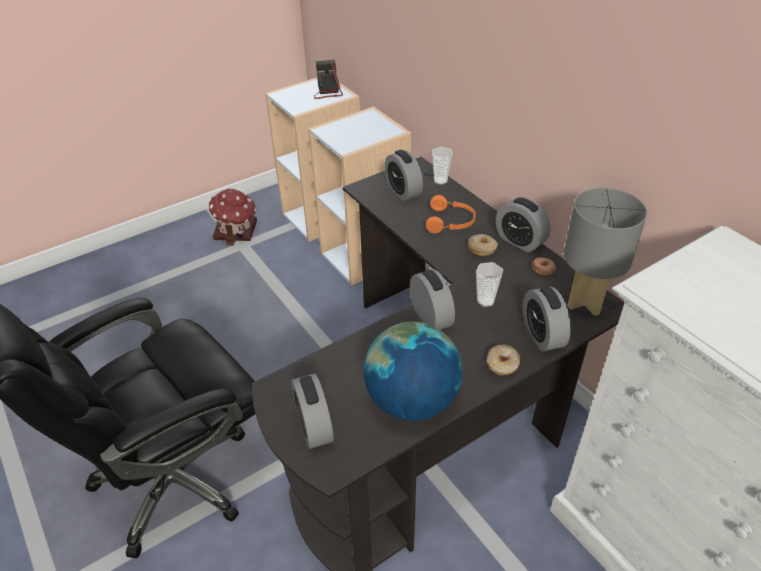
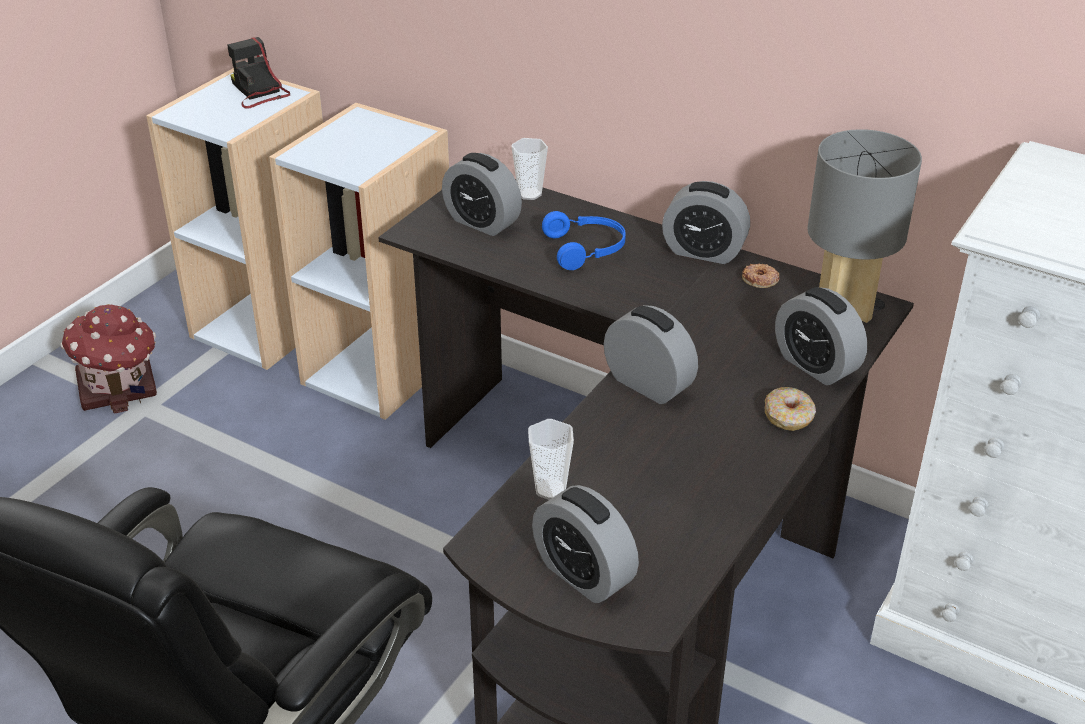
camera: 25 degrees left, 5 degrees down
globe [364,322,462,421] -> none
orange headphones [426,195,476,233] -> blue headphones [542,211,626,270]
donut [468,234,498,256] -> none
cup [476,262,503,307] -> cup moved to [528,419,574,500]

